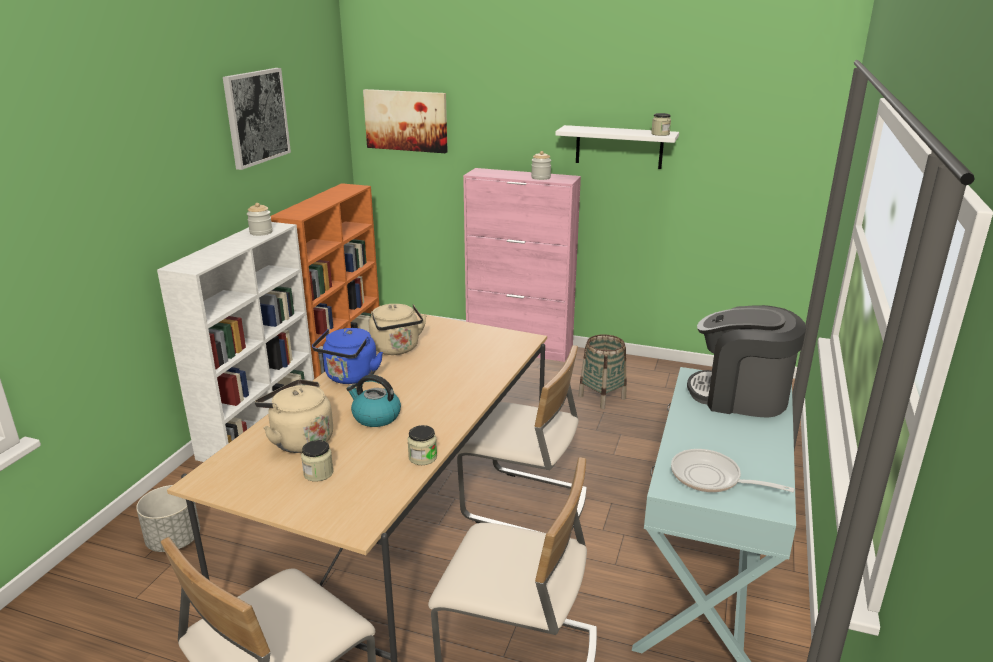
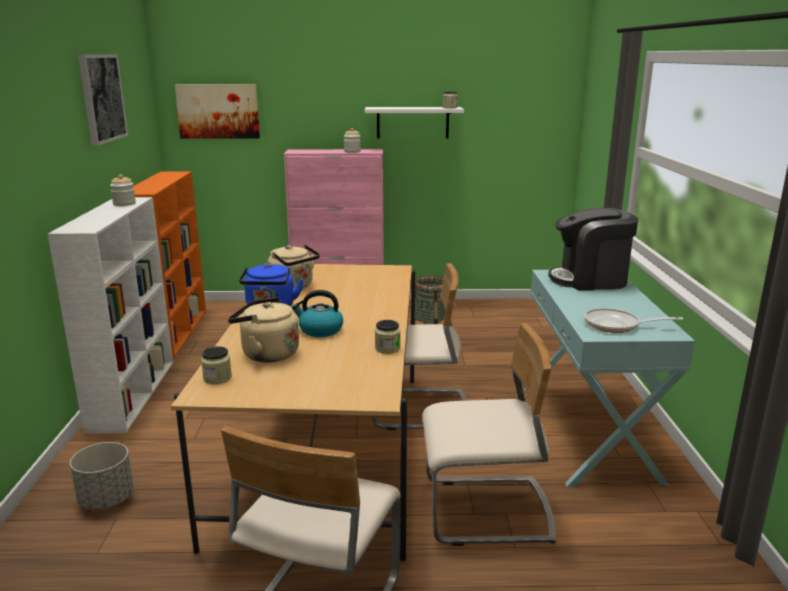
camera: 20 degrees left, 5 degrees down
jar [301,440,334,482] -> jar moved to [201,346,232,384]

